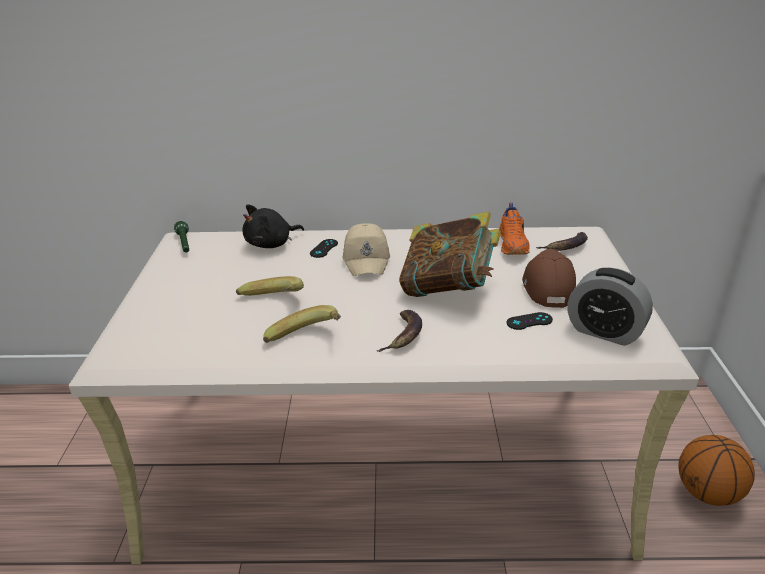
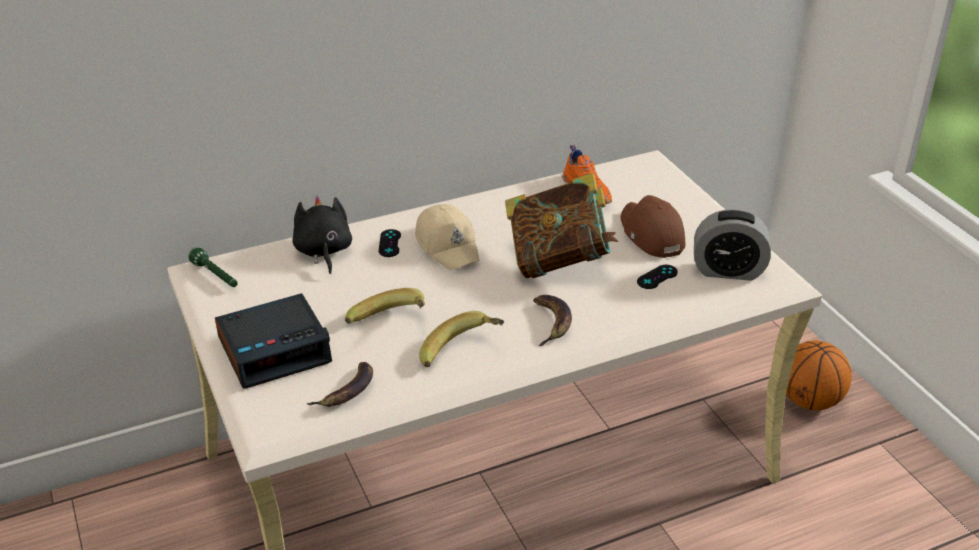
camera: 25 degrees left, 5 degrees up
black plush toy [242,204,304,248] -> black plush toy turned 135 degrees clockwise [292,196,352,274]
banana [536,232,588,251] -> banana moved to [306,362,373,407]
none -> alarm clock [215,293,332,389]

